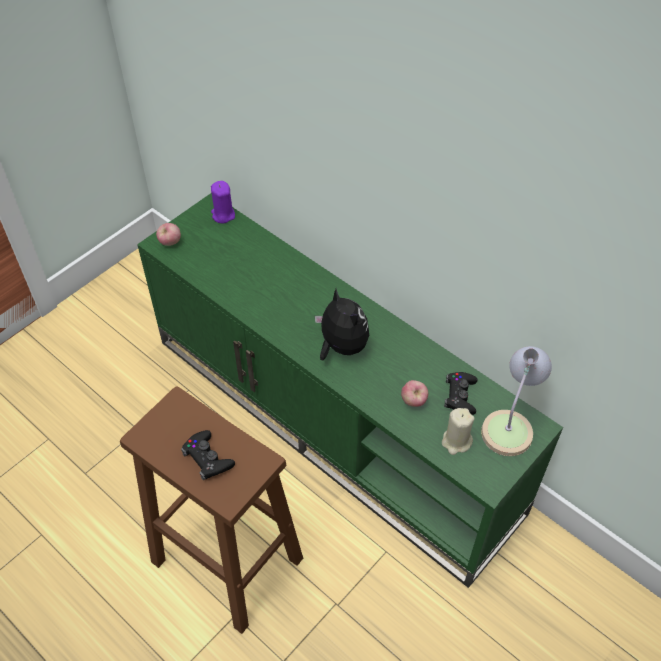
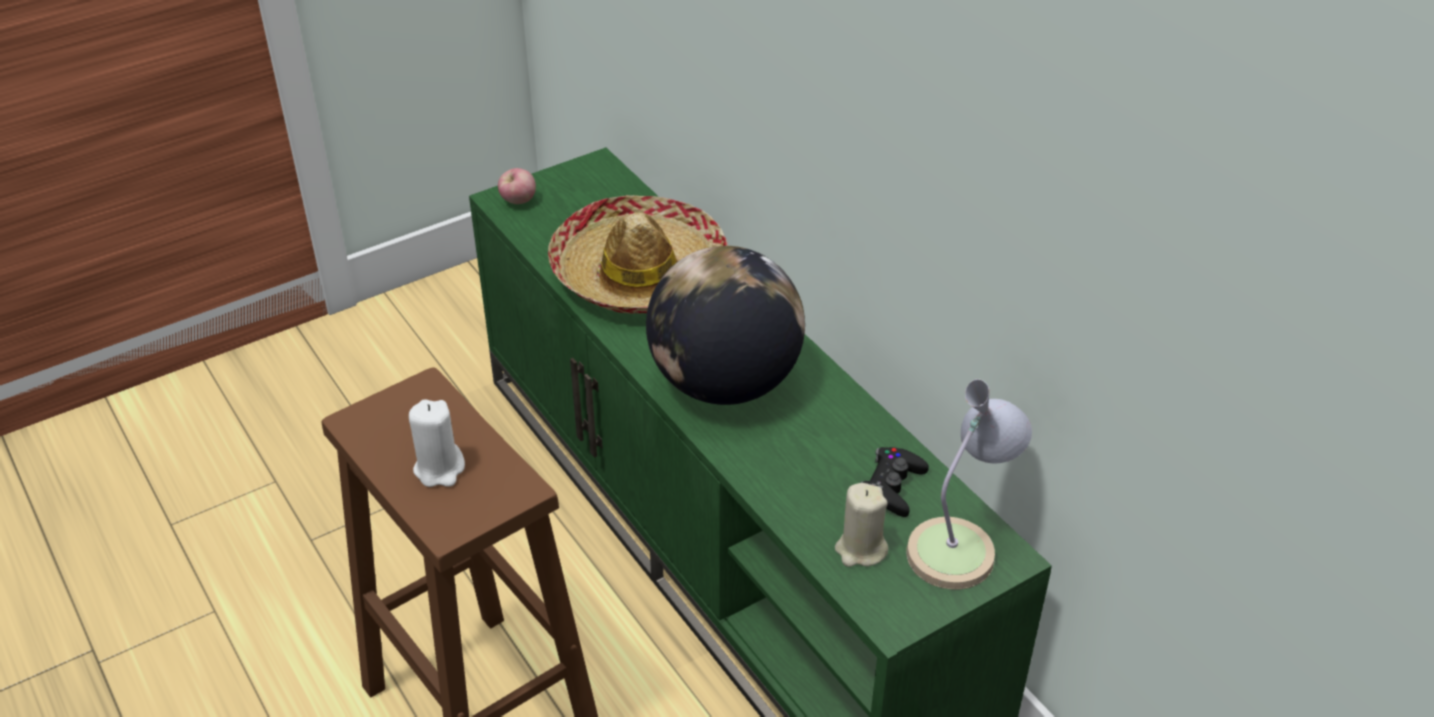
camera: 15 degrees right, 10 degrees down
black game controller [181,430,235,480] -> white candle [409,399,465,487]
purple candle [211,181,235,223] -> none
plush toy [315,289,369,360] -> globe [646,246,805,405]
apple [401,380,428,407] -> none
none -> hat [548,195,728,313]

